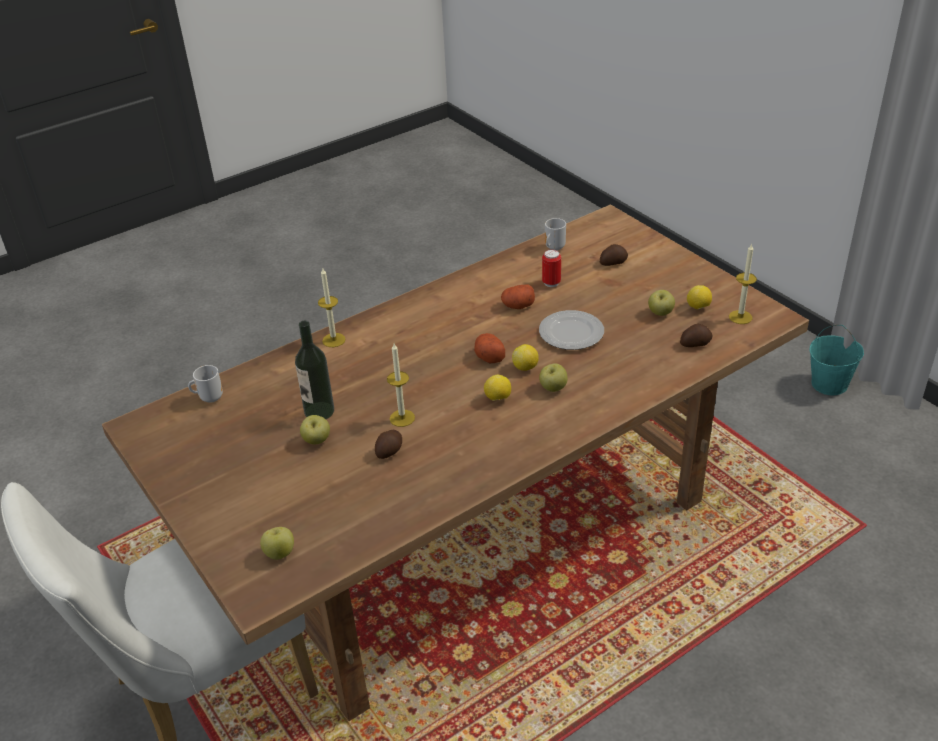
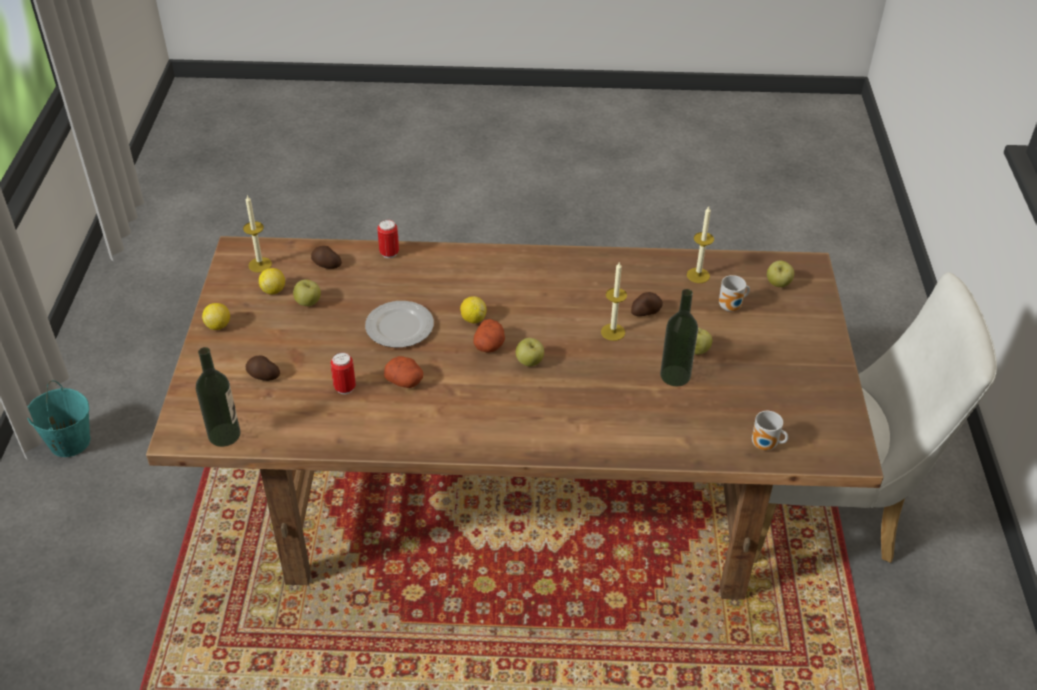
camera: 145 degrees left, 5 degrees up
candle [318,269,346,347] -> candle moved to [687,206,714,283]
lemon [484,375,511,401] -> lemon moved to [202,303,230,330]
apple [539,363,568,392] -> apple moved to [516,338,544,366]
mug [545,218,566,250] -> mug moved to [719,275,750,312]
none -> bottle [196,347,241,447]
none -> can [377,220,399,258]

